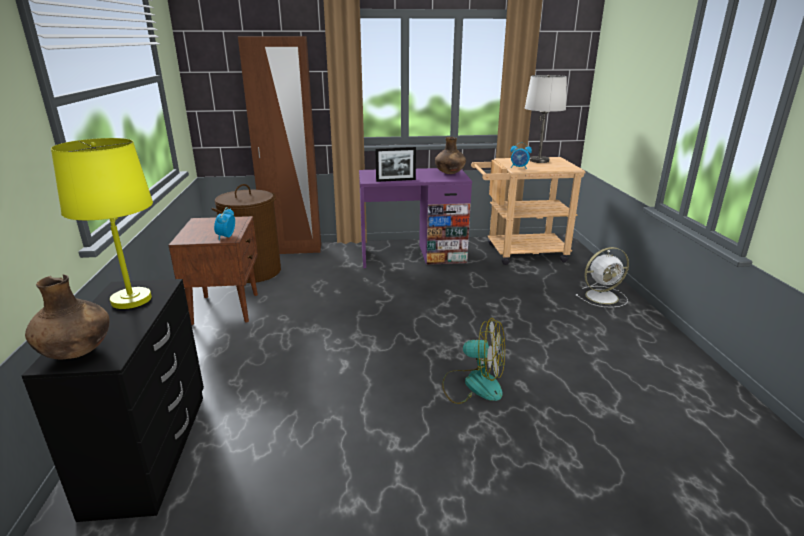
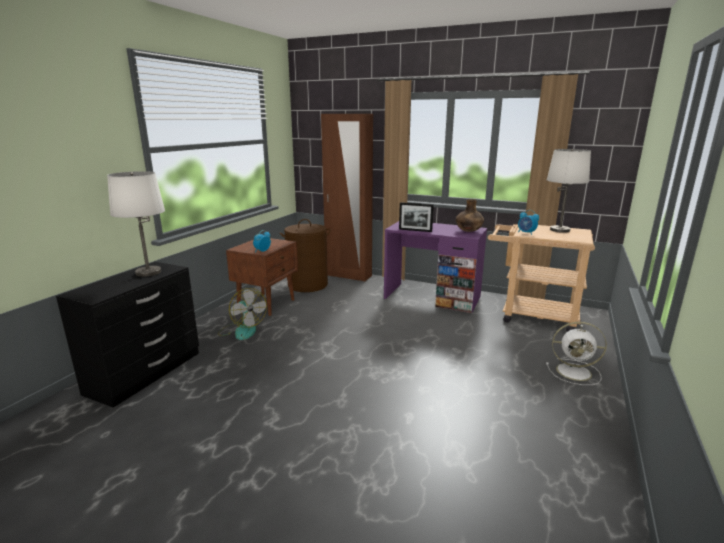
camera: 30 degrees right, 5 degrees down
brown vase [25,274,110,359] -> none
yellow table lamp [51,138,153,309] -> white table lamp [107,171,165,277]
fan [442,318,505,404] -> fan moved to [218,288,267,340]

